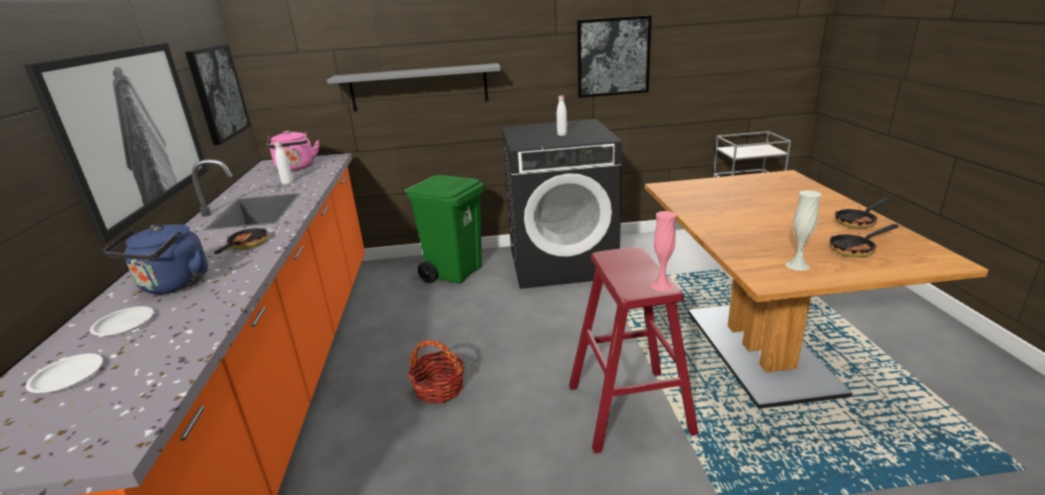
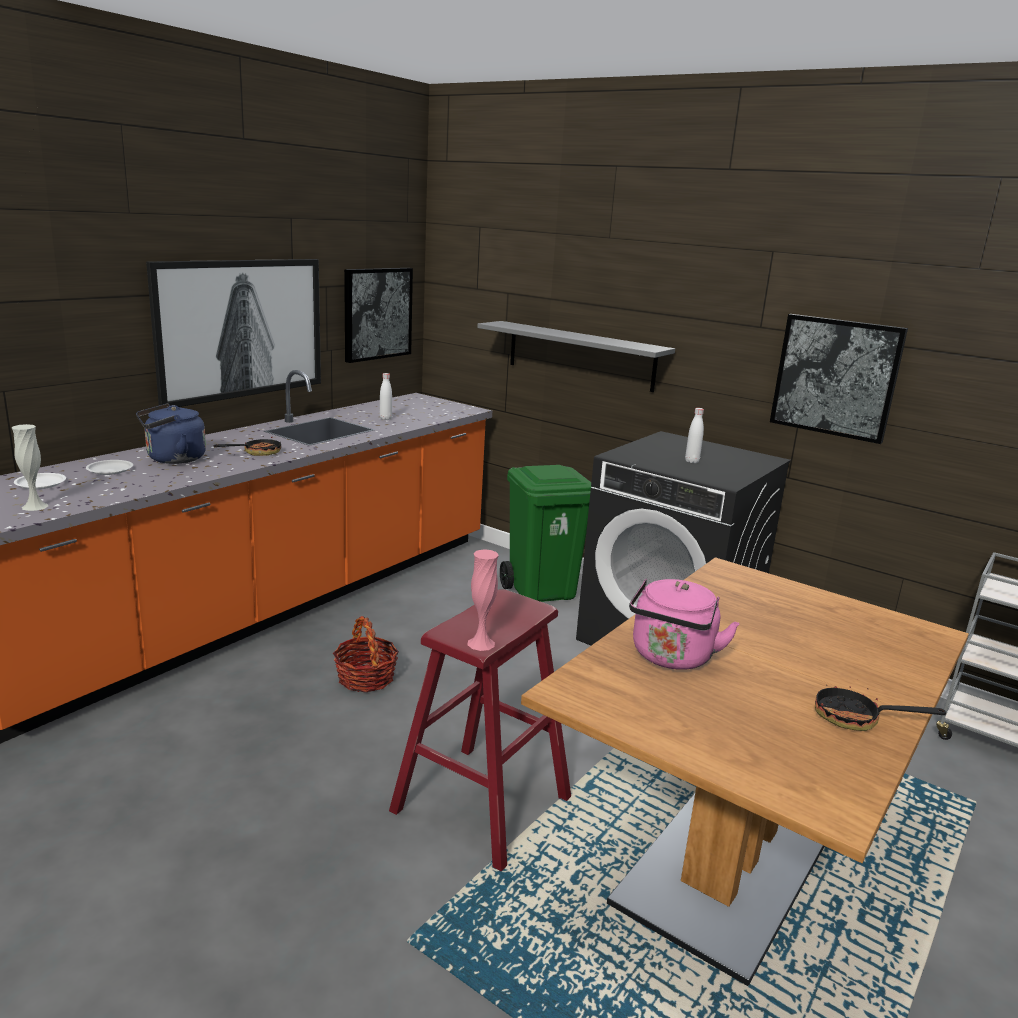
camera: 40 degrees right, 5 degrees down
pink kettle [267,131,319,171] -> pink kettle moved to [629,579,740,670]
white vase [786,190,821,271] -> white vase moved to [12,424,48,511]
frying pan [829,224,899,257] -> none

